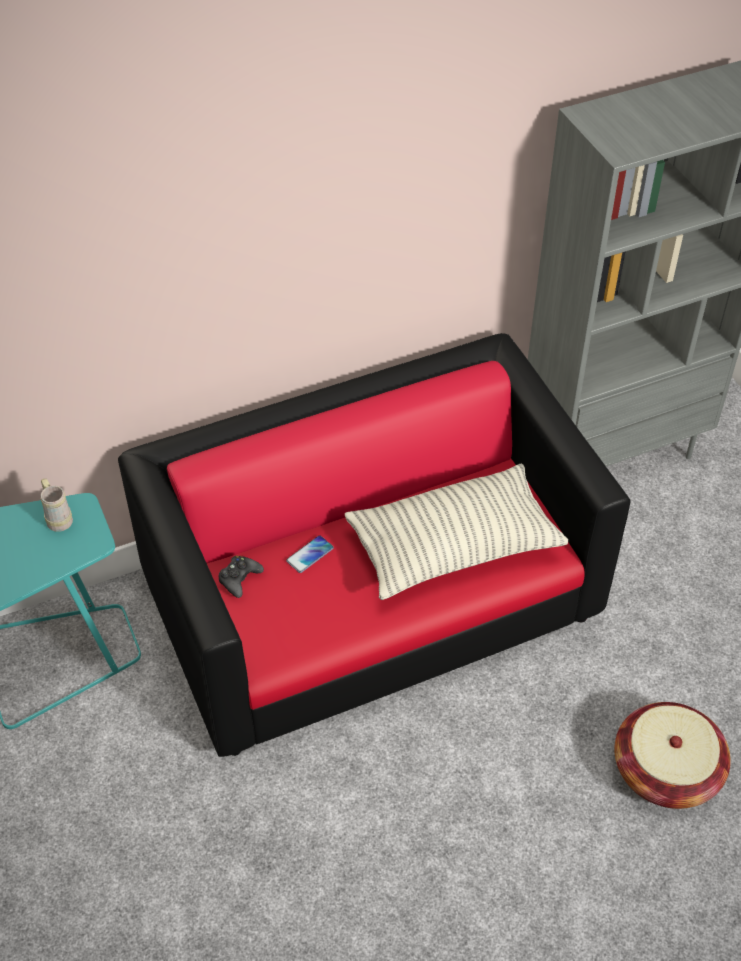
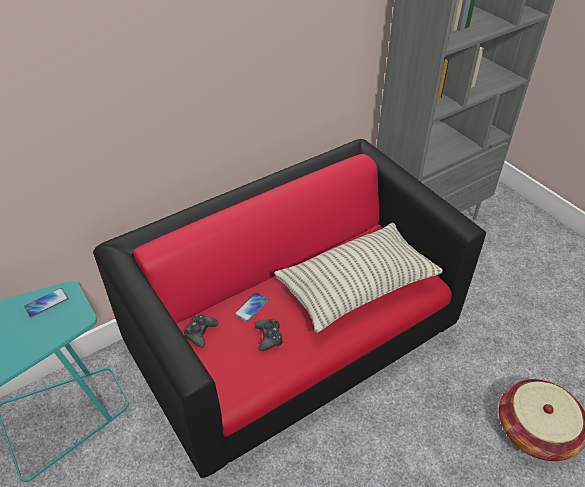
camera: 10 degrees left, 5 degrees down
beige mug [41,478,73,532] -> phone [24,288,69,318]
none -> black game controller [254,319,283,351]

